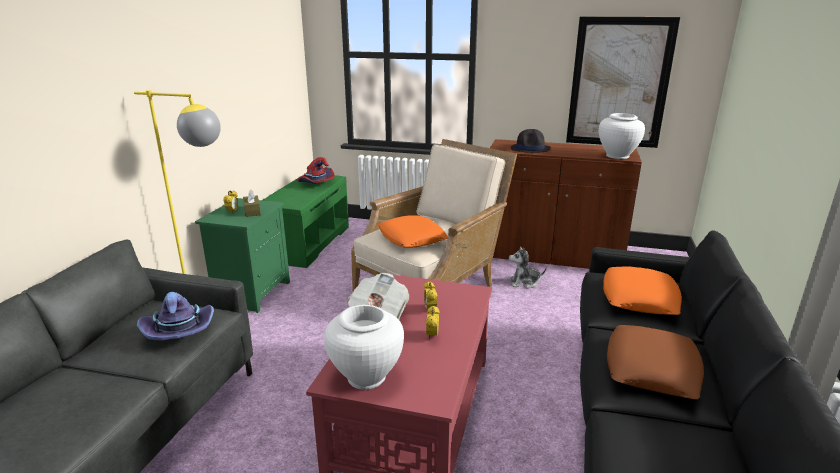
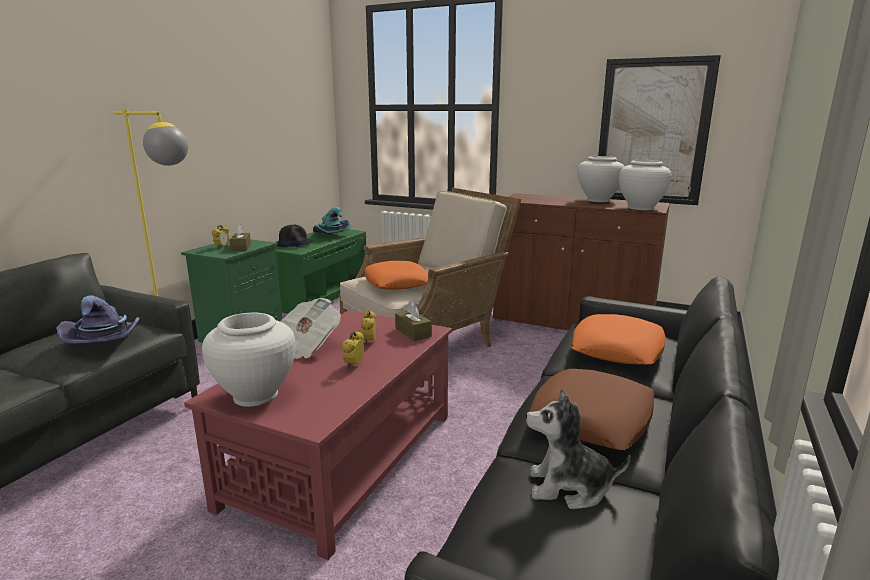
camera: 10 degrees right, 5 degrees down
red hat [296,157,335,183] -> turquoise hat [313,207,351,234]
plush toy [509,246,546,288] -> plush toy moved to [526,389,631,510]
black hat [511,129,551,153] -> black hat moved to [276,225,313,247]
none -> brown tissue box [395,302,432,341]
none -> white vase [577,156,625,202]

